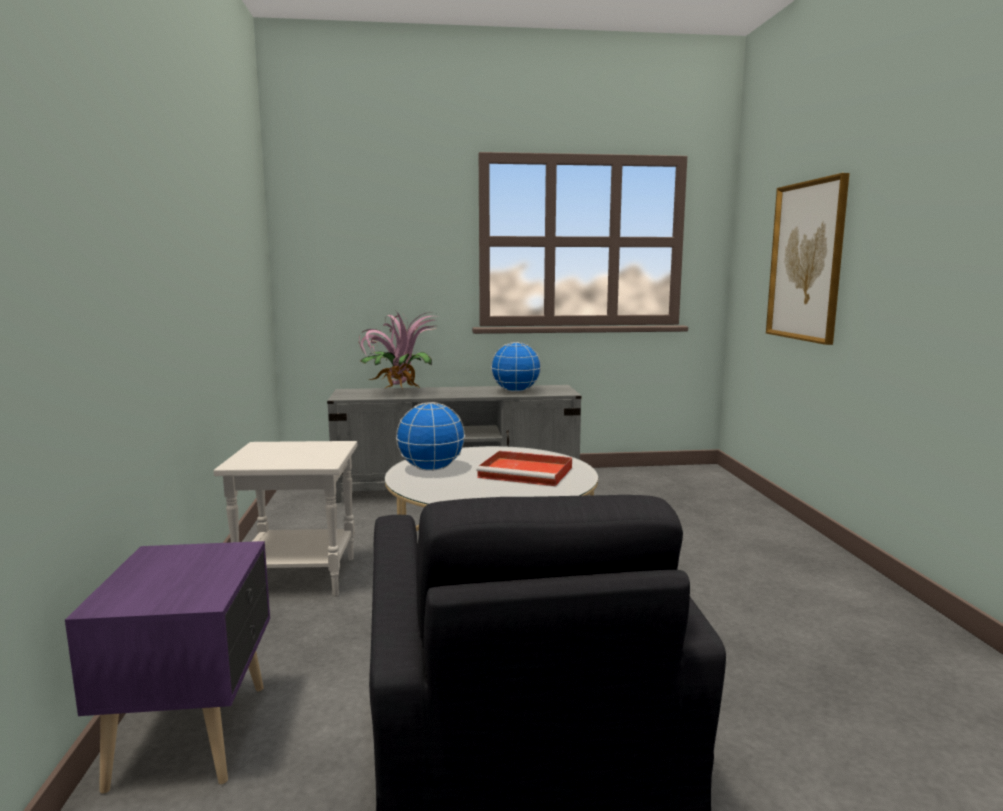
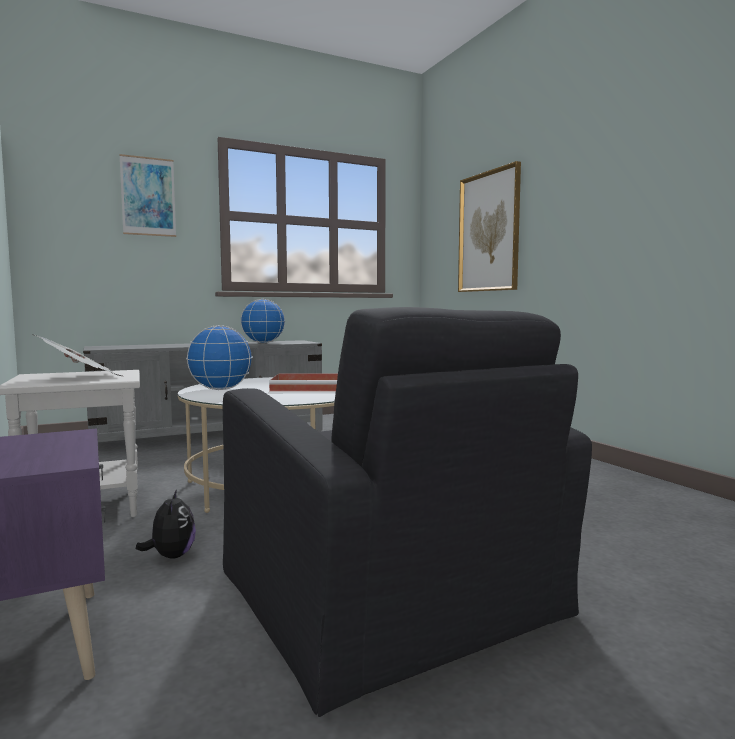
camera: 20 degrees left, 5 degrees down
potted plant [359,310,438,389] -> none
none -> newspaper [32,334,122,376]
none -> picture [119,154,176,237]
none -> plush toy [136,489,196,559]

